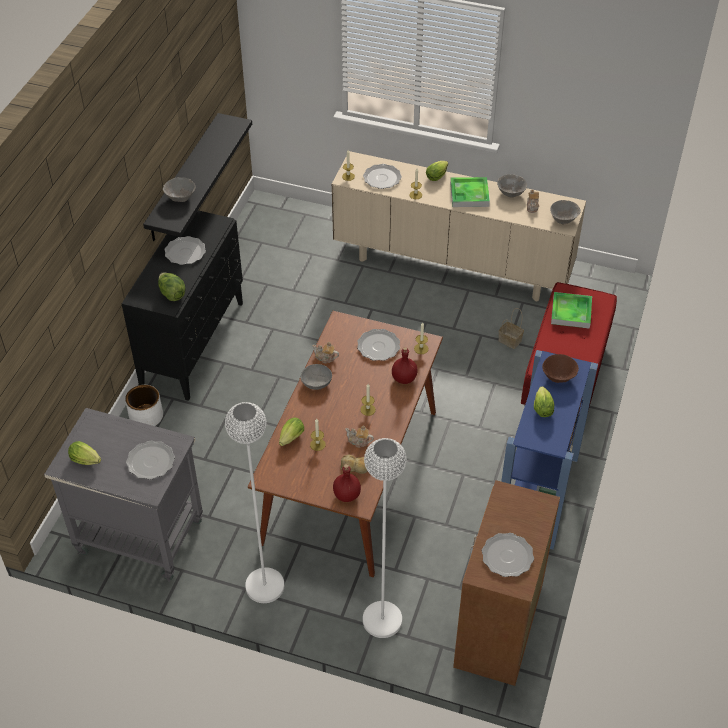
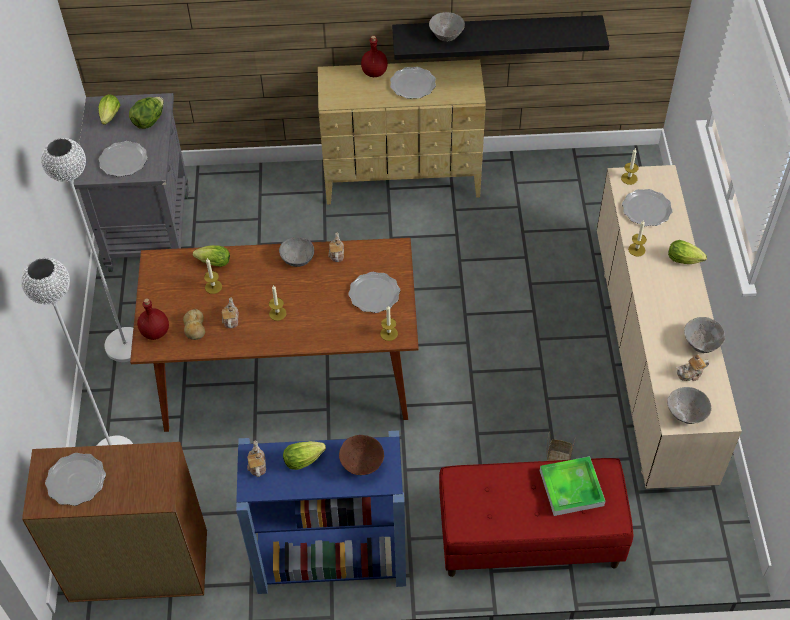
camera: 70 degrees right, 5 degrees up
black dresser [122,210,243,401] -> beige dresser [318,60,486,204]
white planter [125,385,163,426] -> none
lettuce [158,272,186,301] -> lettuce moved to [129,97,164,129]
red bottle [392,347,418,384] -> red bottle moved to [361,36,388,77]
tray [450,177,490,207] -> none
none -> teapot [247,440,266,477]

